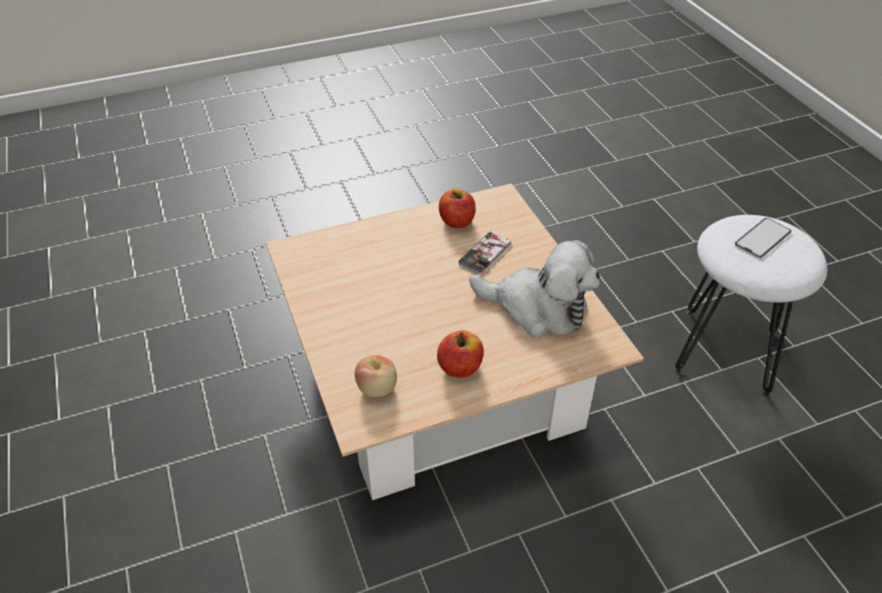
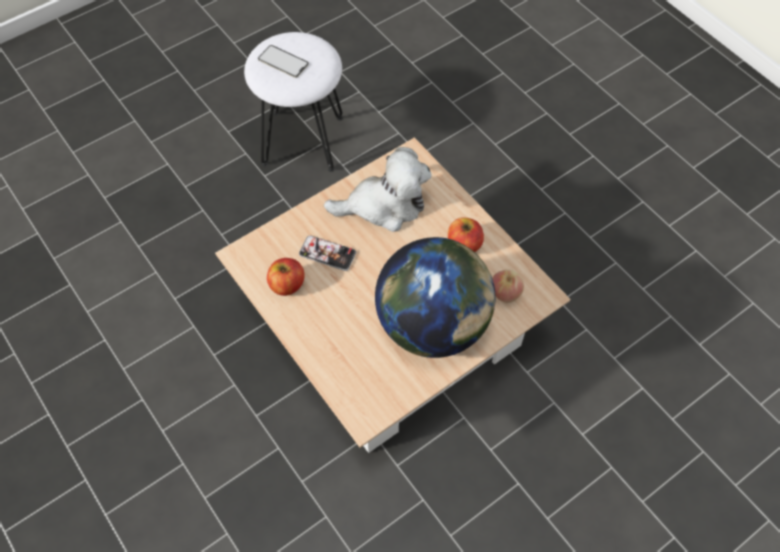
camera: 105 degrees left, 15 degrees up
plush toy [469,240,600,338] -> plush toy turned 75 degrees clockwise [324,147,432,232]
none -> globe [375,237,496,358]

